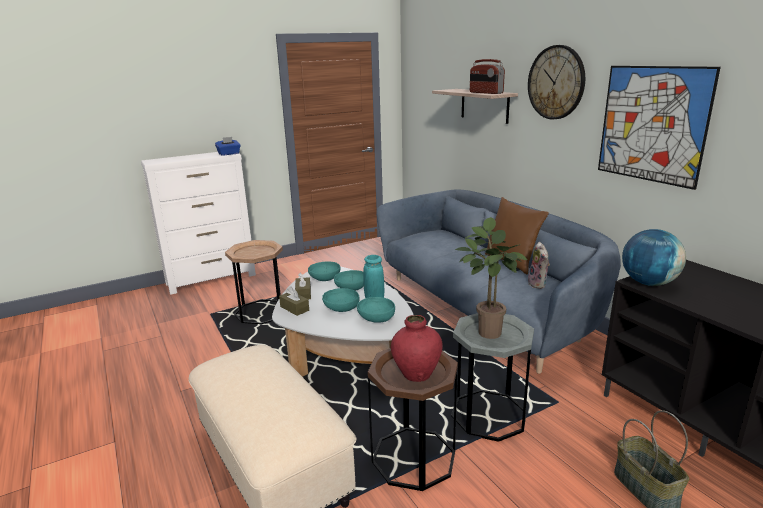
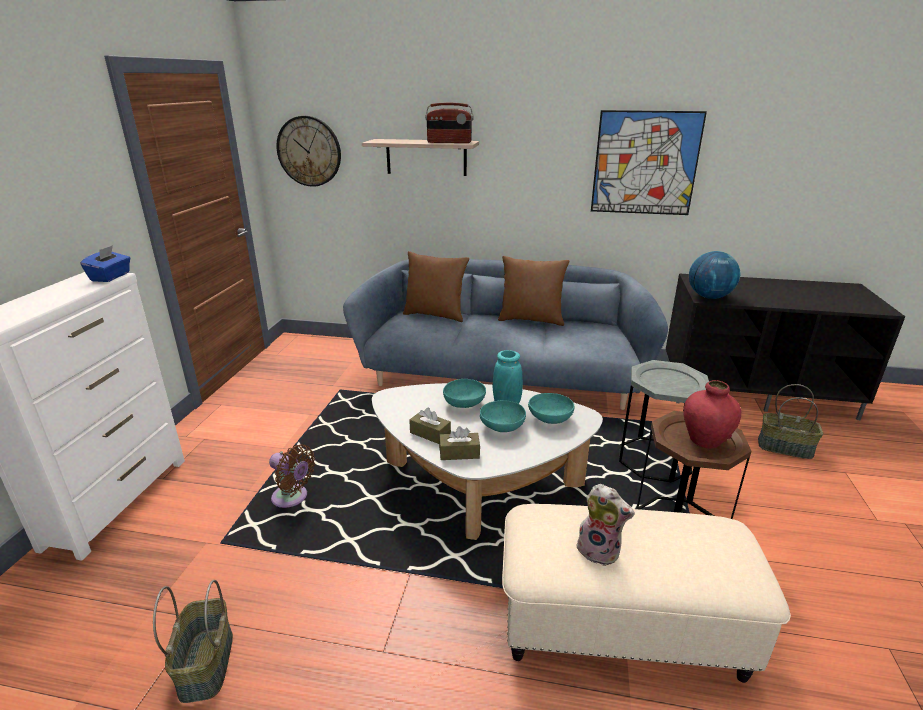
camera: 50 degrees left, 5 degrees up
brown side table [225,240,283,324] -> brown fan [269,444,315,508]
turquoise bowl [308,262,341,281] -> none
potted plant [455,217,527,339] -> none
wall clock [528,45,585,119] -> wall clock moved to [276,116,341,187]
plush toy [528,242,550,289] -> plush toy moved to [577,484,635,566]
none -> basket [153,580,233,703]
none -> brown pillow [403,251,469,322]

